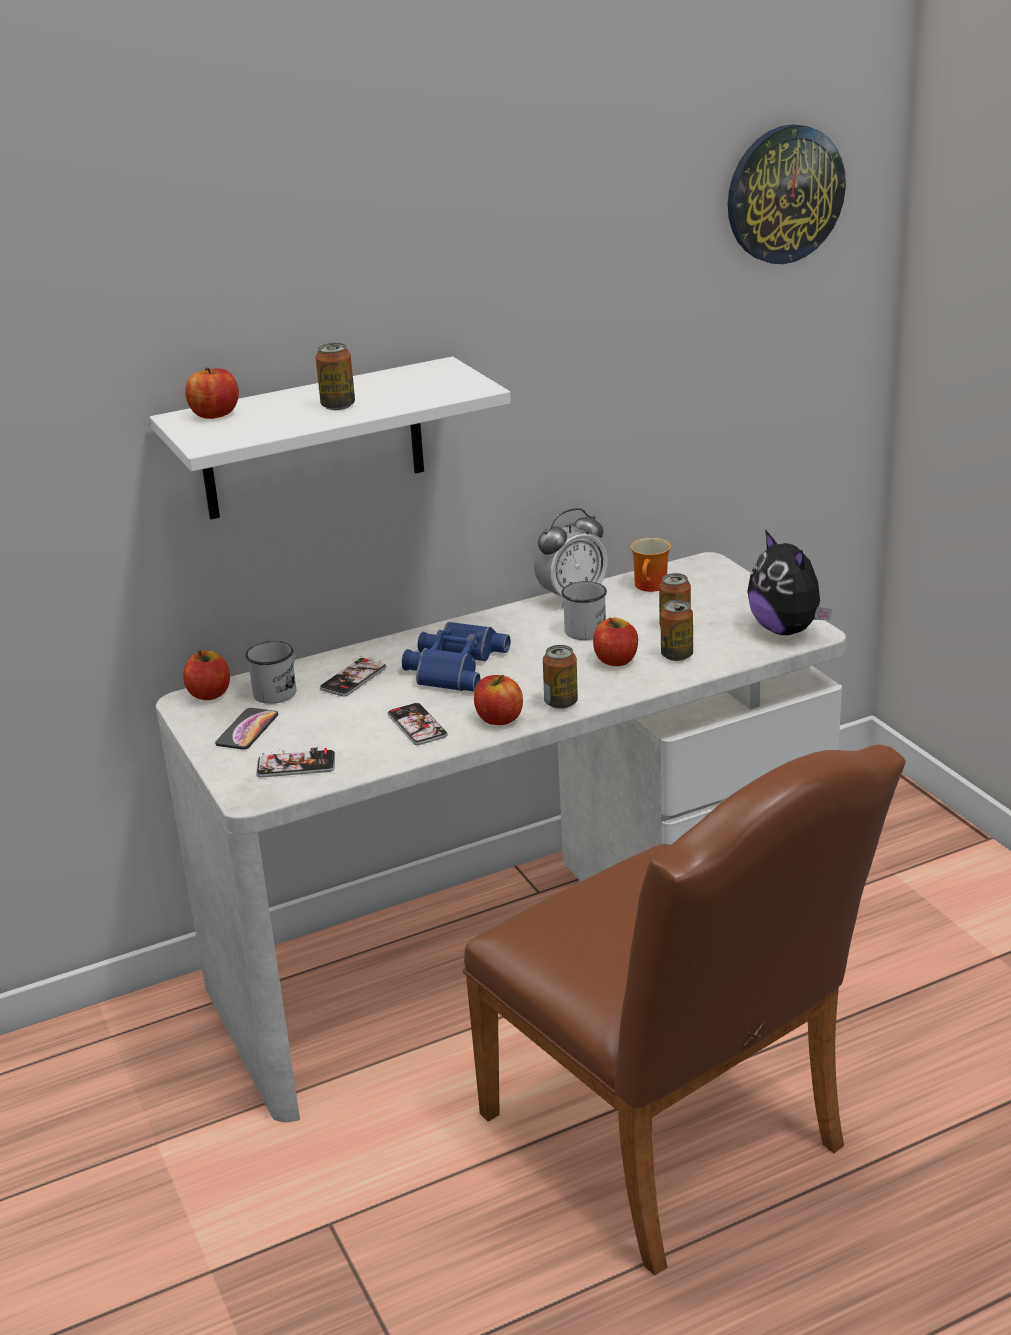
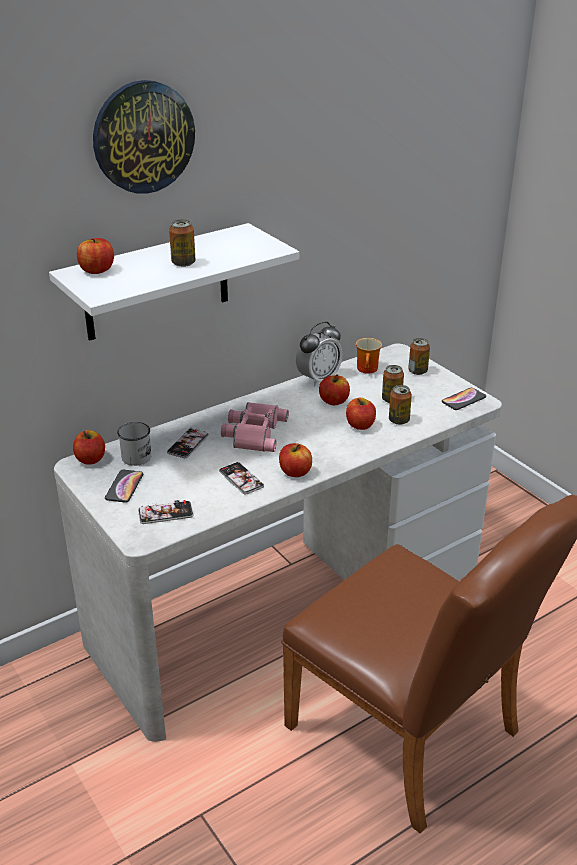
camera: 10 degrees left, 5 degrees up
blue binoculars [402,622,511,692] -> pink binoculars [221,402,289,452]
can [543,645,578,709] -> can moved to [408,338,430,375]
white mug [561,581,607,640] -> apple [319,375,350,405]
wall clock [728,124,846,264] -> wall clock moved to [93,80,195,194]
plush toy [747,530,832,635] -> phone [442,388,486,410]

